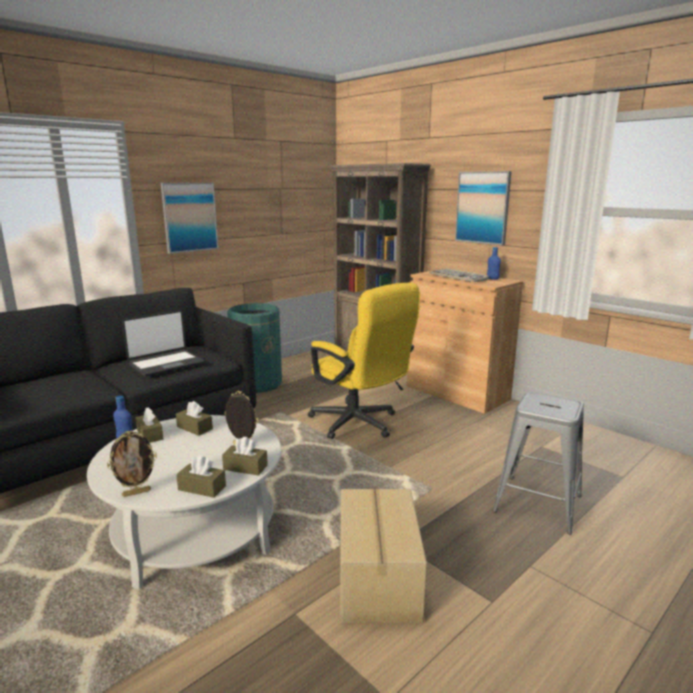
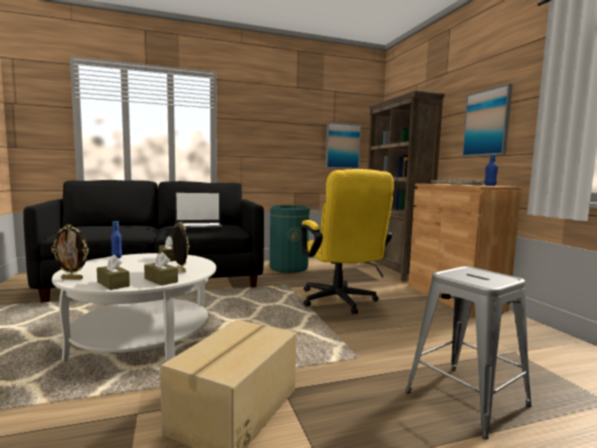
camera: 25 degrees right, 10 degrees down
brown tissue box [135,407,163,443] -> none
picture [161,183,219,254] -> picture moved to [326,122,361,169]

